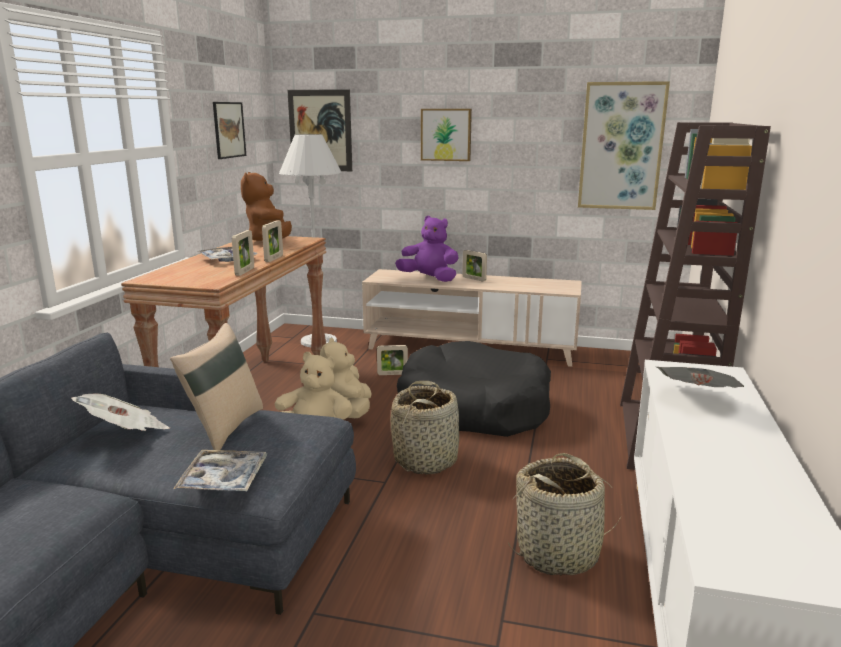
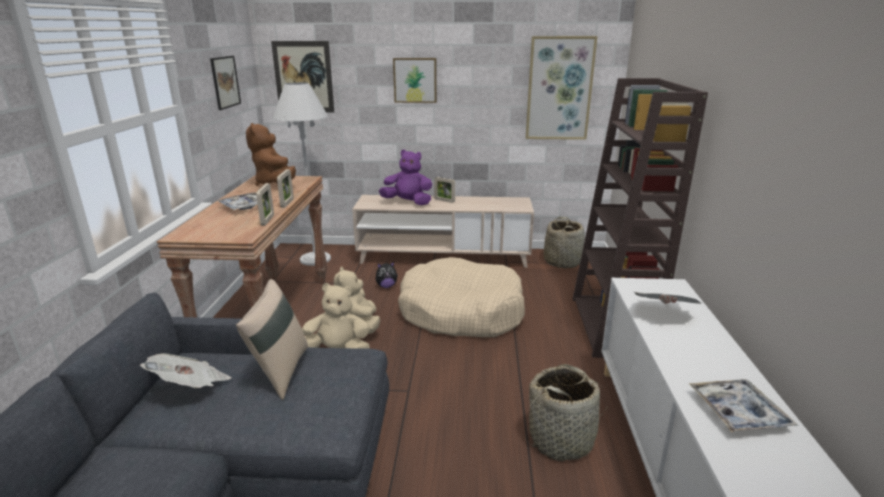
camera: 10 degrees left, 5 degrees up
tray [173,450,267,491] -> tray moved to [688,379,798,432]
picture frame [377,345,408,375] -> plush toy [376,262,398,288]
basket [390,381,459,475] -> basket moved to [544,217,585,268]
black dog bed [397,341,551,437] -> beige dog bed [398,257,525,337]

